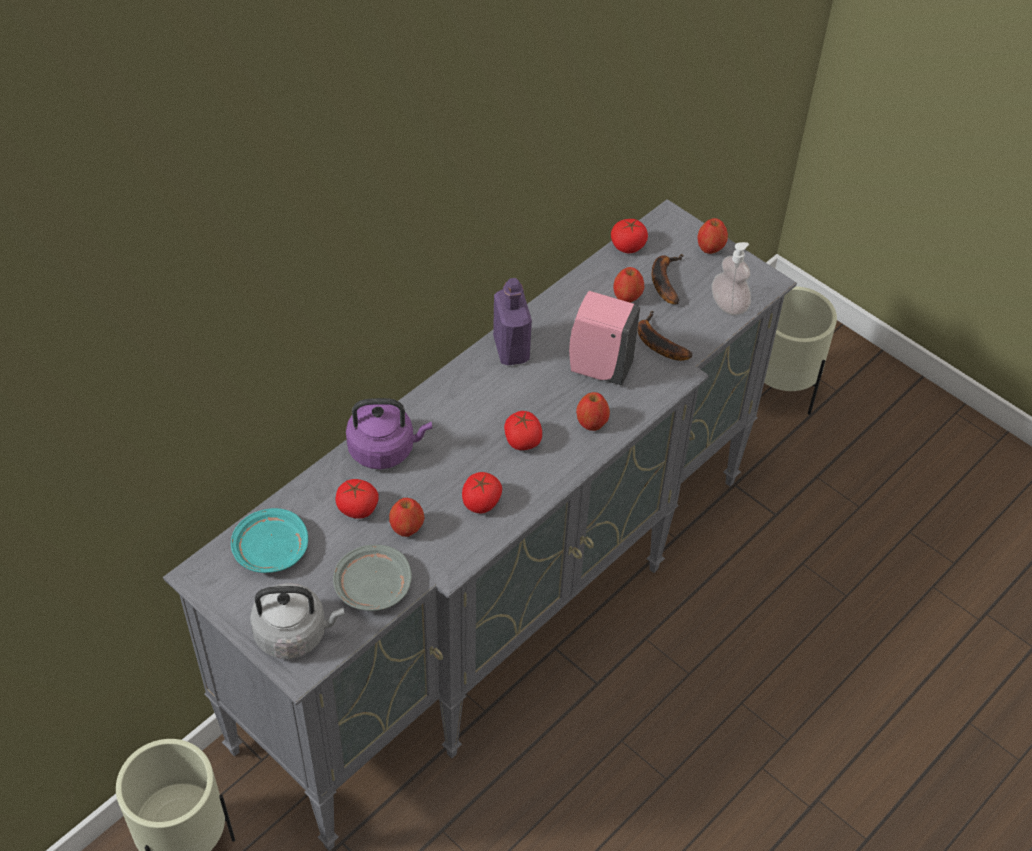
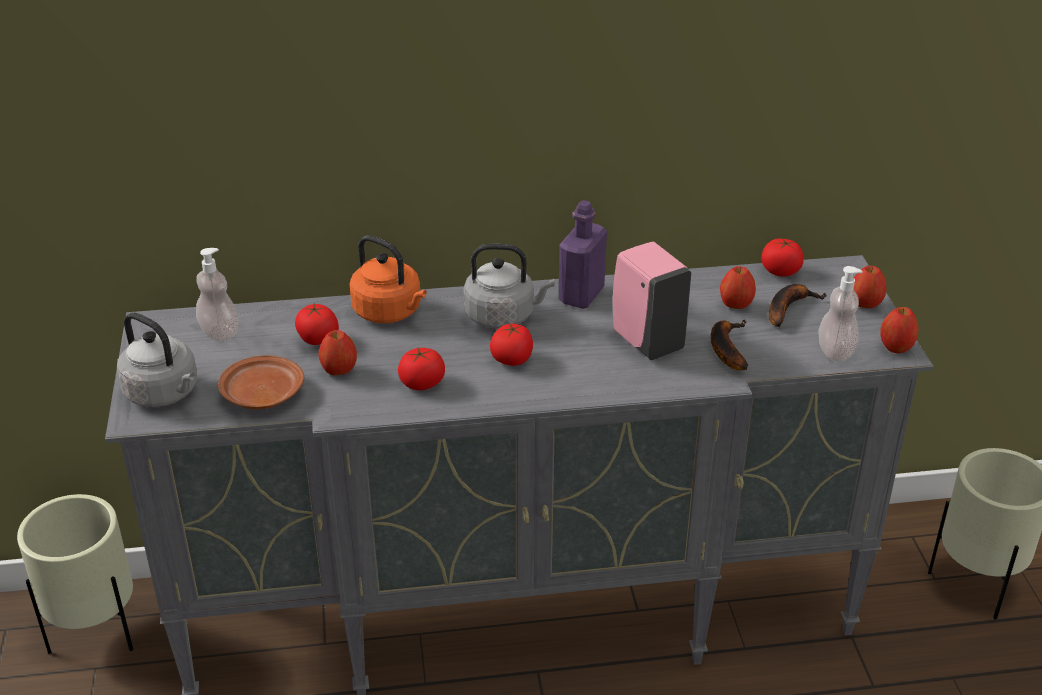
camera: 40 degrees right, 15 degrees down
turquoise plate [231,508,308,573] -> soap dispenser [196,248,239,342]
grey plate [333,545,412,611] -> brown plate [218,355,304,409]
purple kettle [346,398,432,469] -> orange kettle [350,235,427,323]
apple [576,392,610,431] -> apple moved to [880,307,919,353]
none -> grey kettle [463,243,554,329]

